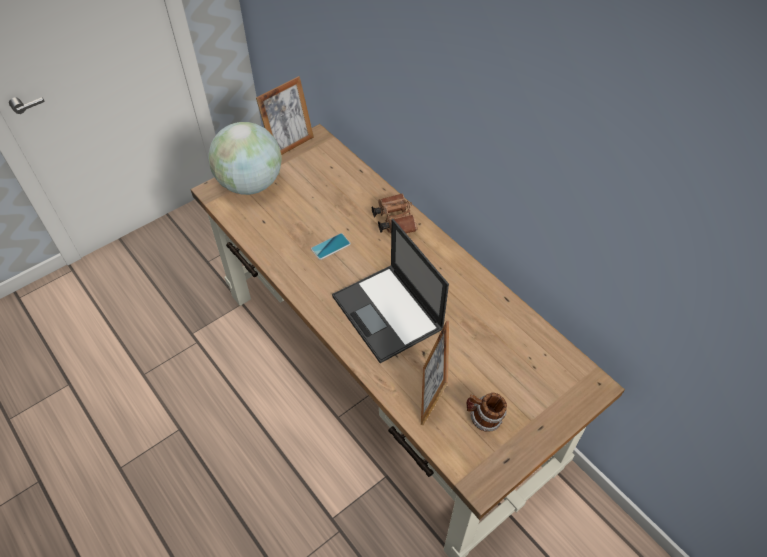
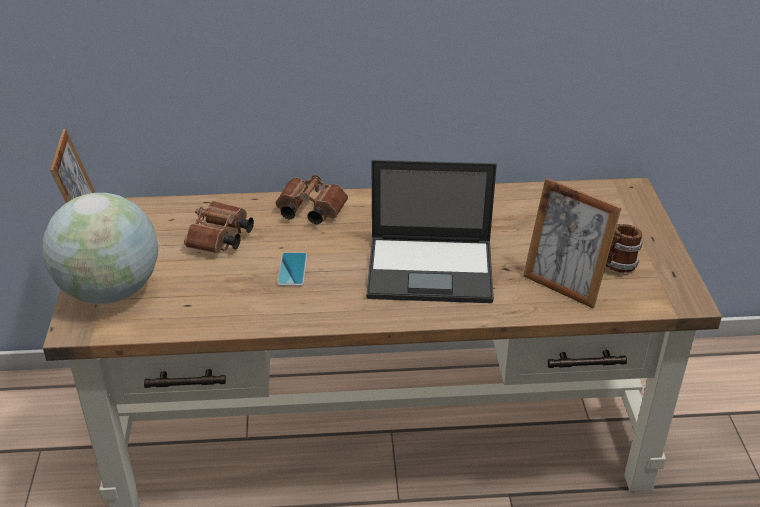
camera: 55 degrees left, 15 degrees down
none -> brown binoculars [184,201,254,253]

